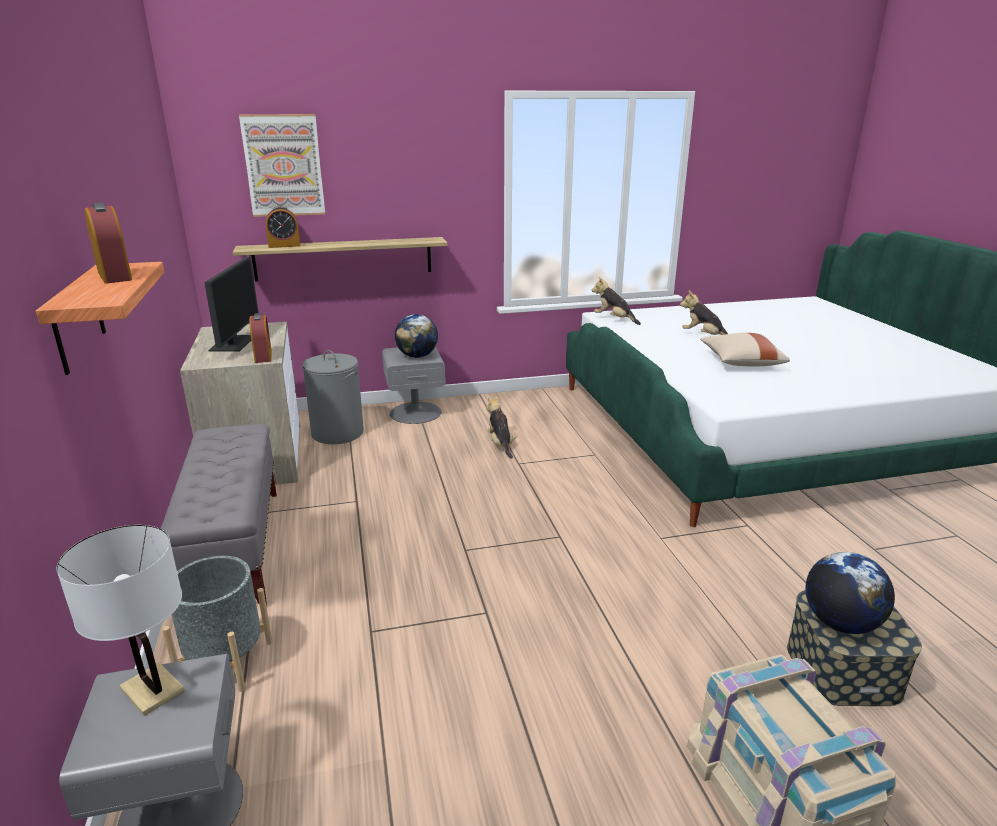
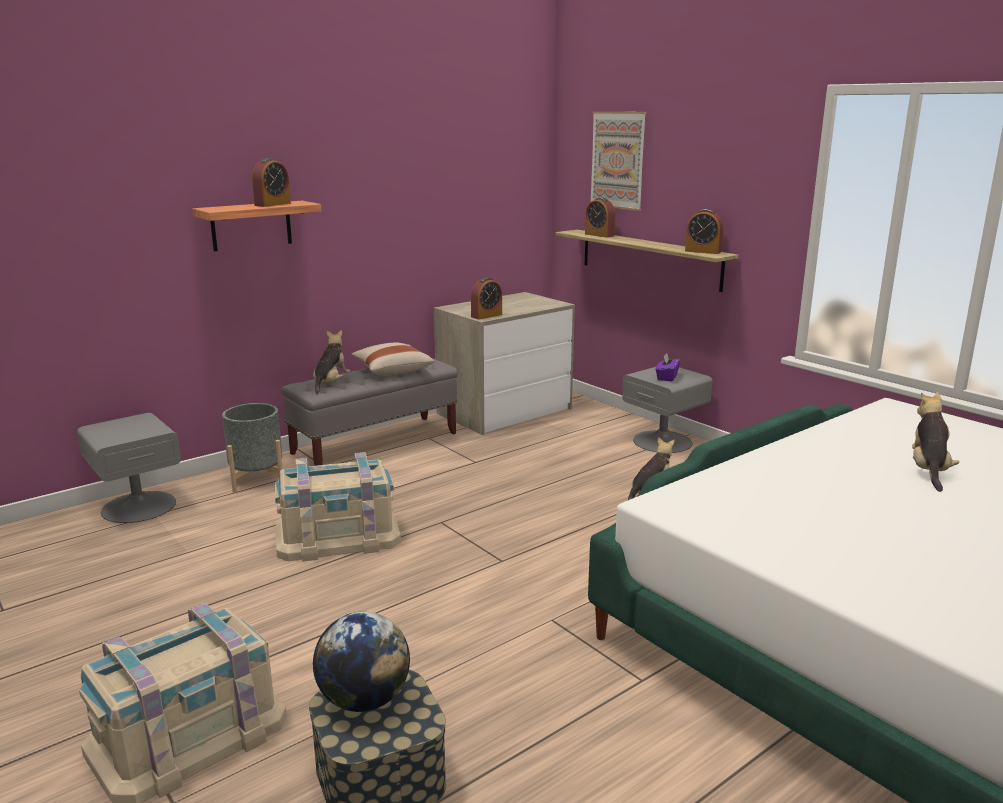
camera: 65 degrees right, 5 degrees down
white table lamp [57,525,185,716] -> none
monitor [204,257,259,352] -> none
grey laundry basket [302,350,364,444] -> none
globe [395,314,438,358] -> purple tissue box [655,353,680,382]
plush toy [592,277,641,325] -> plush toy moved to [313,331,350,395]
beige pillow [701,333,790,366] -> beige pillow moved to [351,343,435,375]
none -> beige storage box [275,452,401,562]
none -> alarm clock [685,209,723,254]

